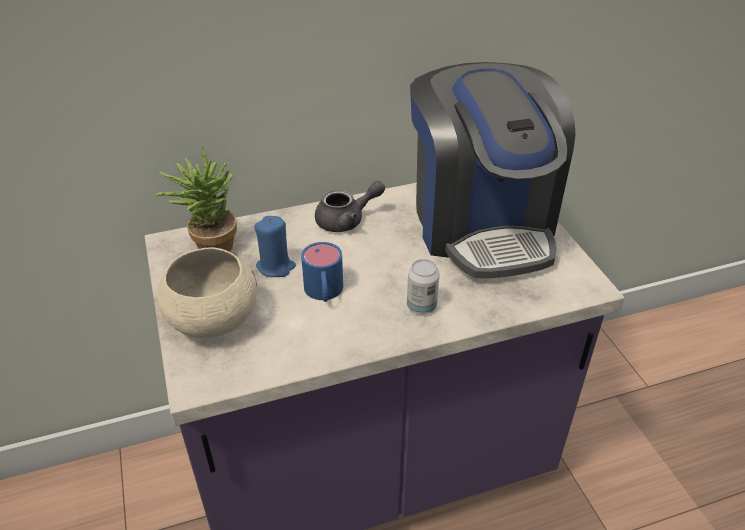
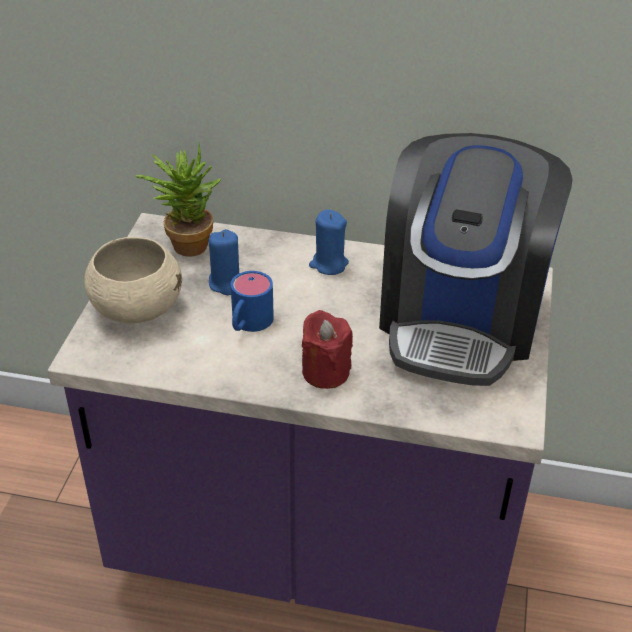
camera: 30 degrees right, 0 degrees up
grey teapot [315,181,385,232] -> blue candle [309,209,349,275]
can [407,259,440,314] -> red candle [302,310,353,389]

